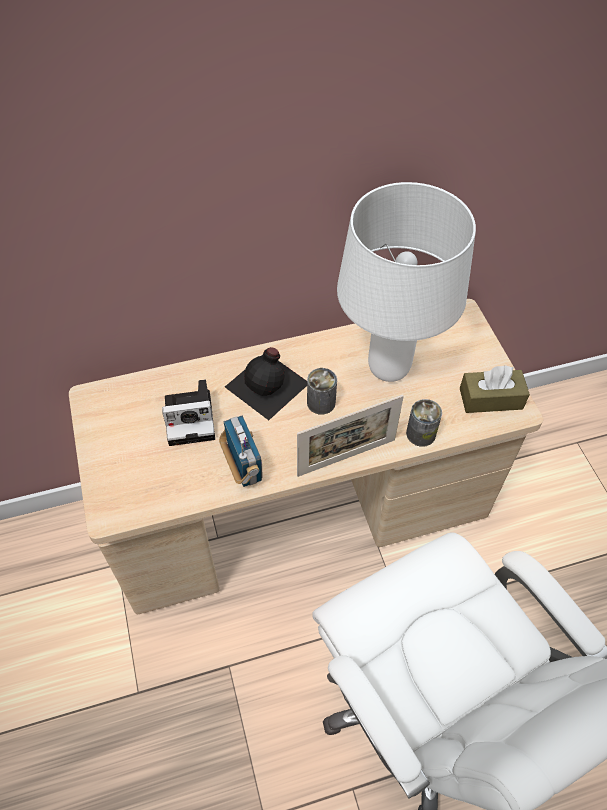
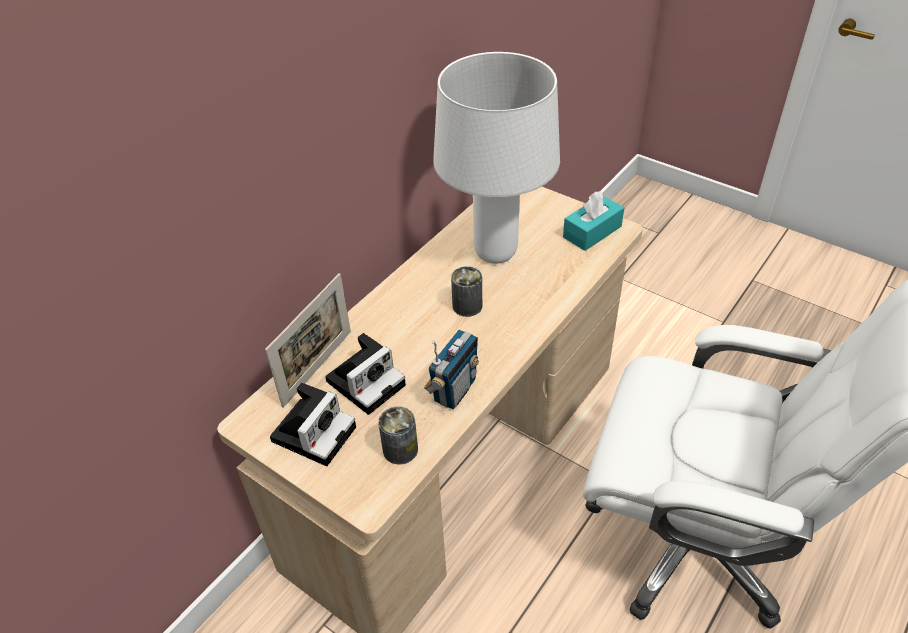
camera: 35 degrees left, 10 degrees down
radio [219,416,263,487] -> radio turned 90 degrees clockwise [424,330,479,409]
black bottle [225,347,307,420] -> none
picture frame [297,395,404,477] -> picture frame moved to [265,273,351,408]
can [406,399,442,447] -> can moved to [378,406,418,465]
brown tissue box [460,365,530,413] -> turquoise tissue box [563,191,624,251]
none -> camera [270,383,356,466]

